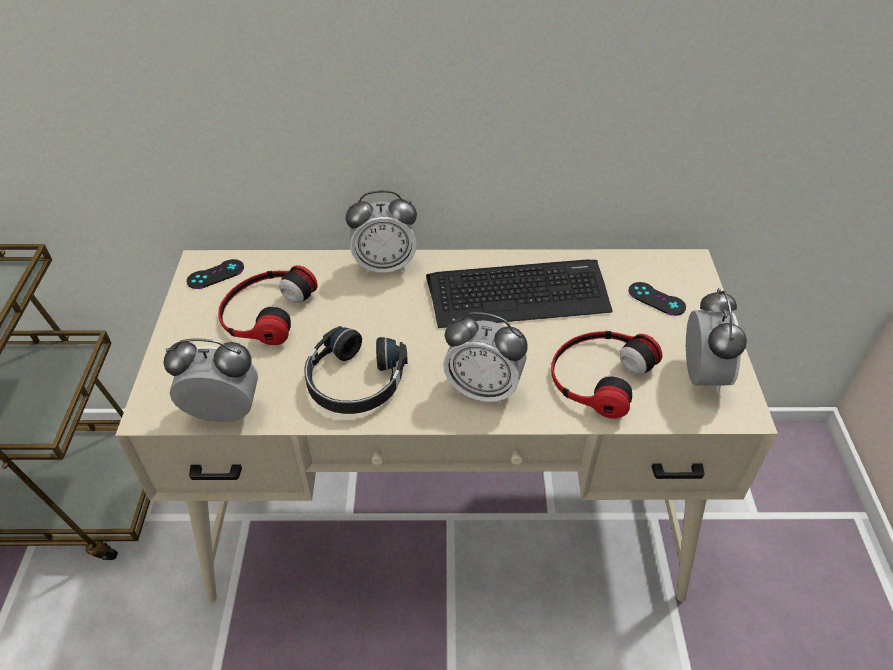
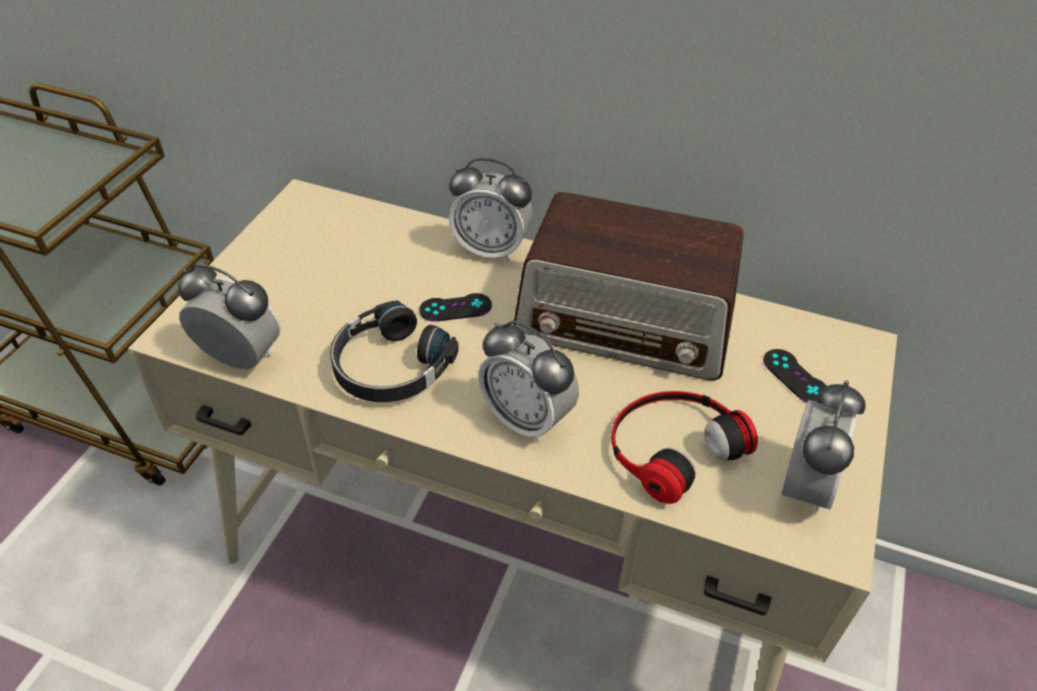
camera: 20 degrees right, 0 degrees up
black game controller [187,259,244,289] -> black game controller moved to [419,293,492,322]
headphones [218,265,318,345] -> none
keyboard [426,260,613,328] -> radio [513,192,743,380]

